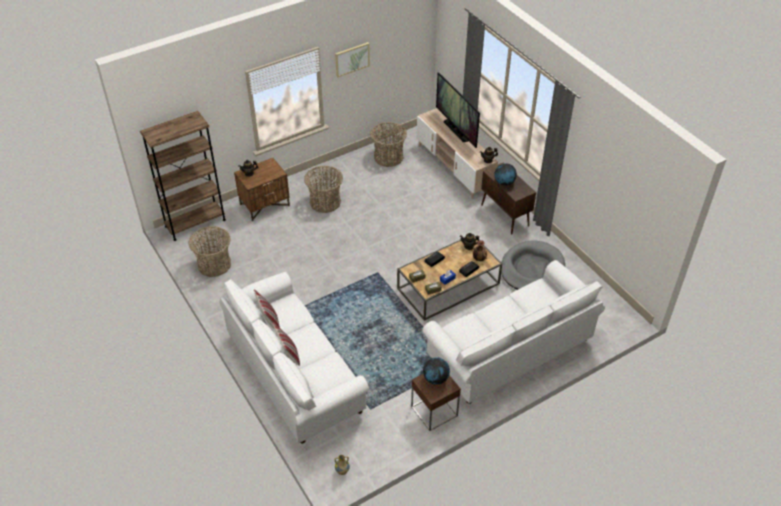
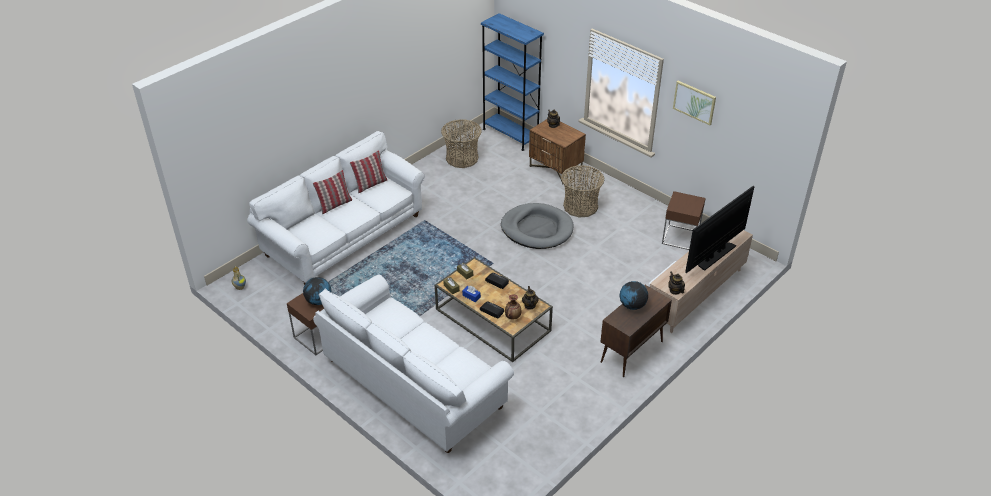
camera: 75 degrees right, 5 degrees down
brown bookcase [140,111,226,241] -> blue bookcase [481,13,544,151]
basket [370,122,407,167] -> brown side table [662,191,706,250]
grey dog bed [501,240,565,290] -> grey dog bed moved to [501,203,574,249]

